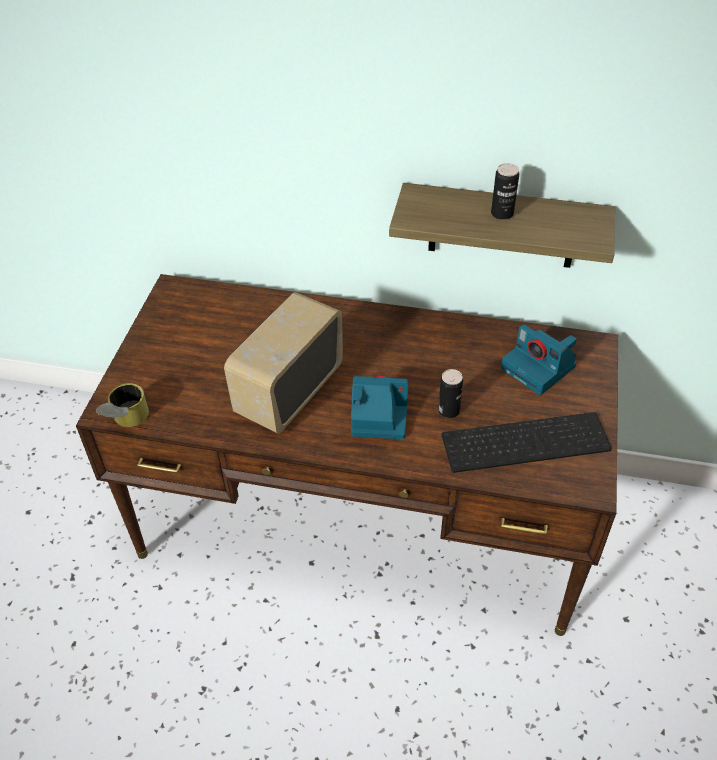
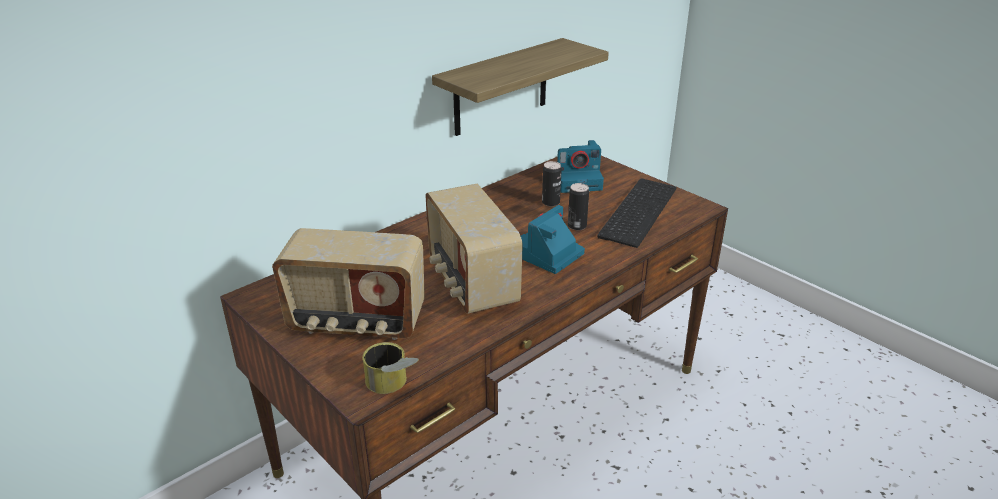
camera: 55 degrees left, 15 degrees down
can [491,163,519,220] -> can moved to [542,161,562,207]
none -> radio [272,228,425,340]

